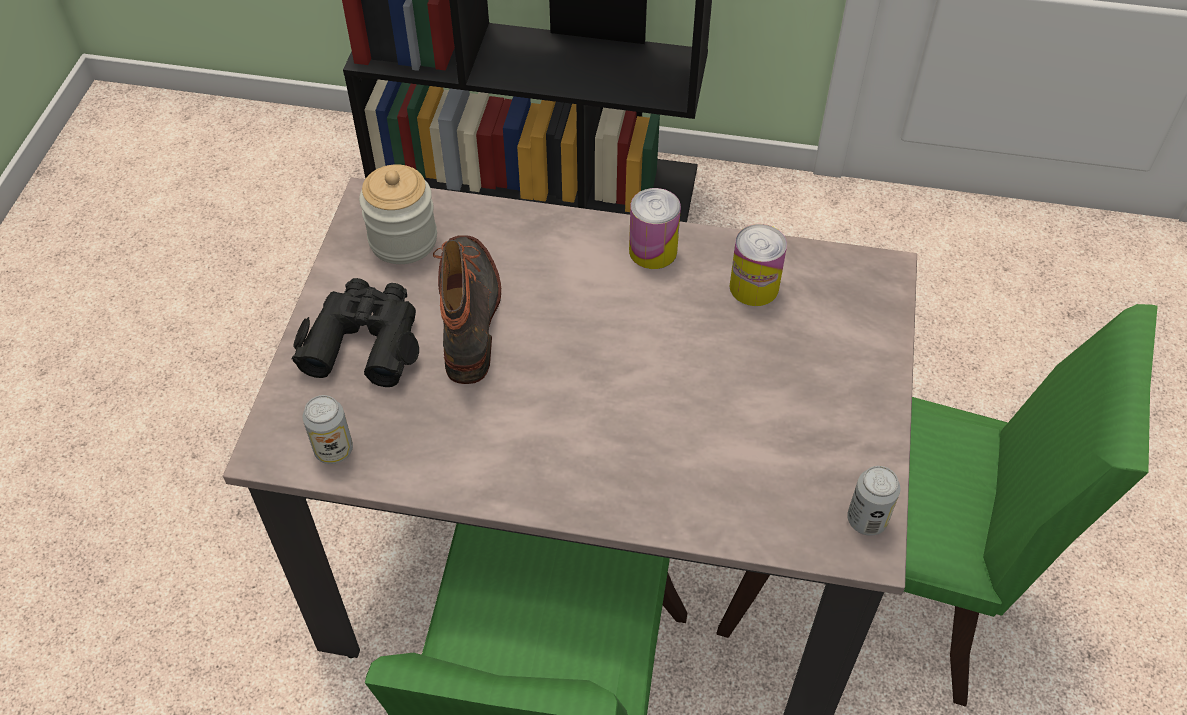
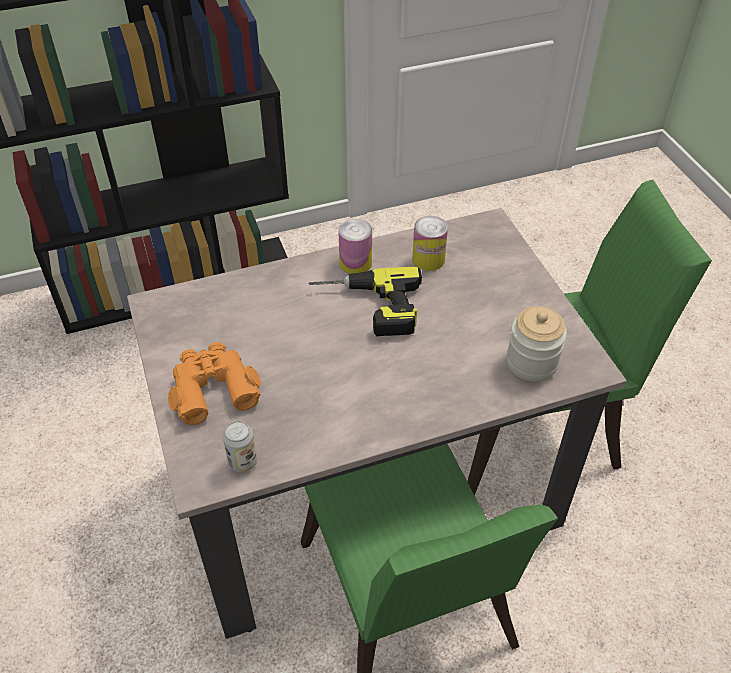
camera: 30 degrees left, 5 degrees down
black binoculars [292,278,419,387] -> orange binoculars [168,342,261,425]
jar [359,164,437,264] -> jar moved to [506,306,567,382]
boot [433,235,501,384] -> none
can [847,466,900,536] -> none
none -> power drill [308,266,422,337]

